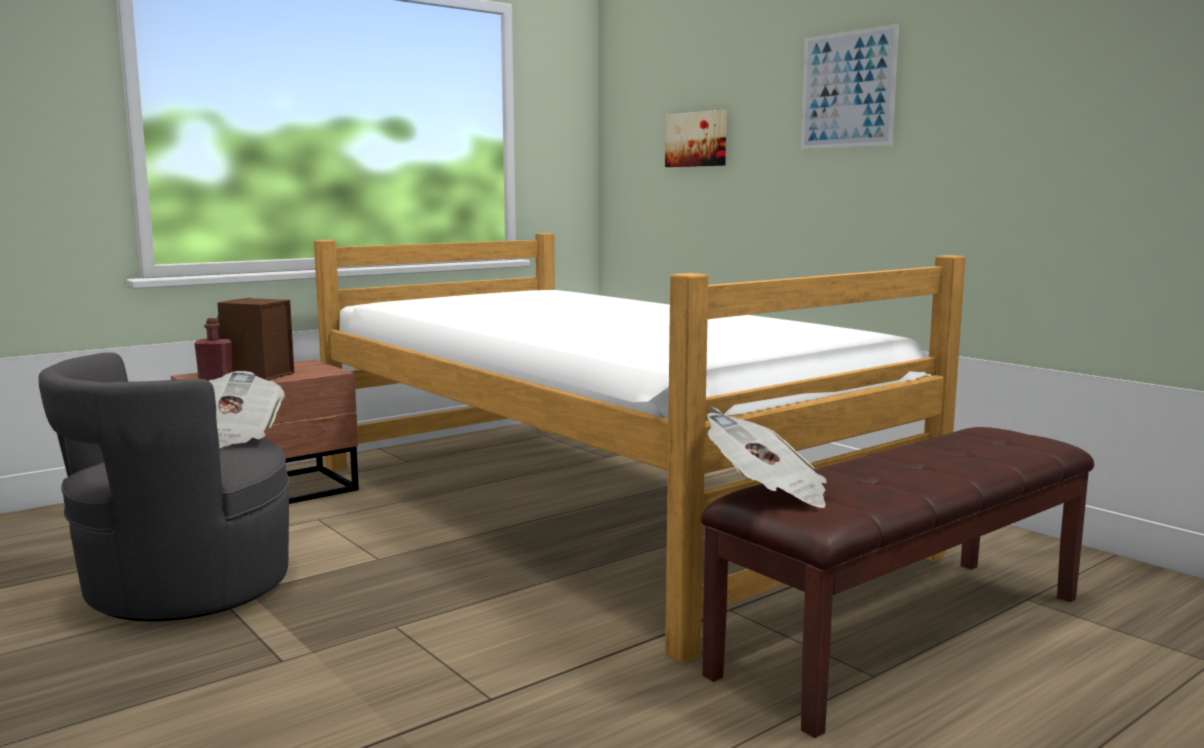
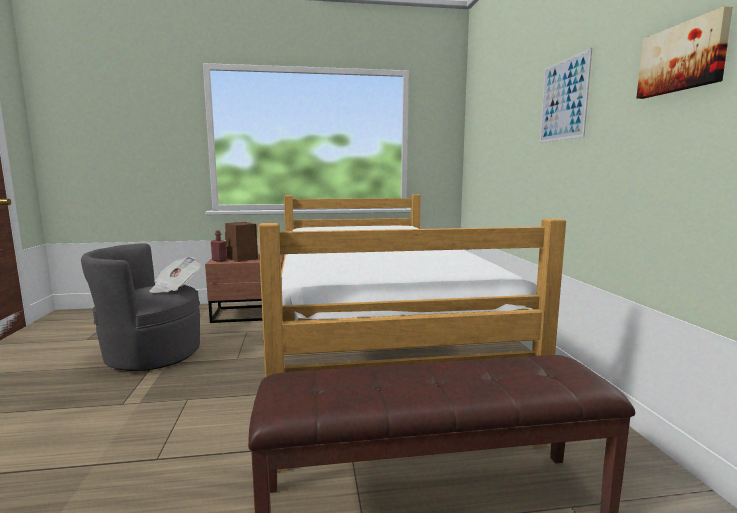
camera: 30 degrees right, 0 degrees up
picture [665,110,727,167] -> picture moved to [636,6,733,99]
newspaper [707,413,827,508] -> none

